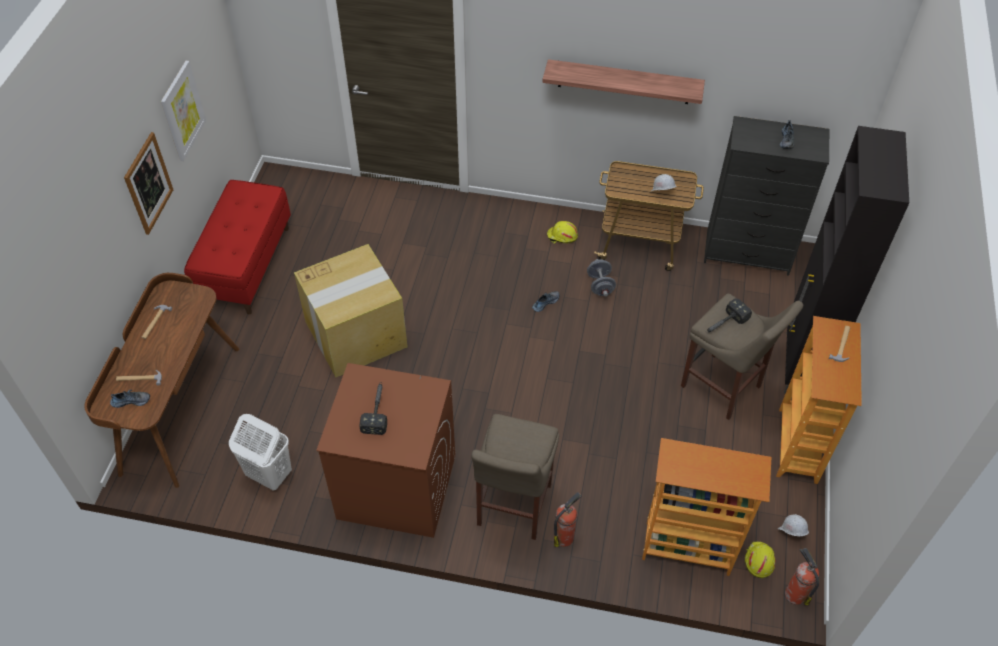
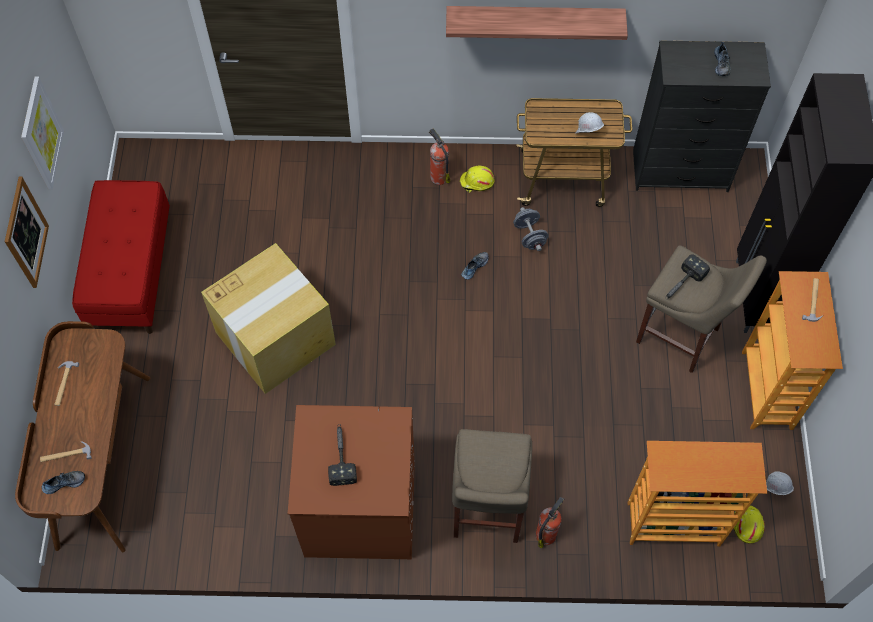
camera: 10 degrees left, 10 degrees up
white laundry basket [229,414,292,491] -> none
fire extinguisher [785,548,819,605] -> fire extinguisher moved to [429,128,450,185]

